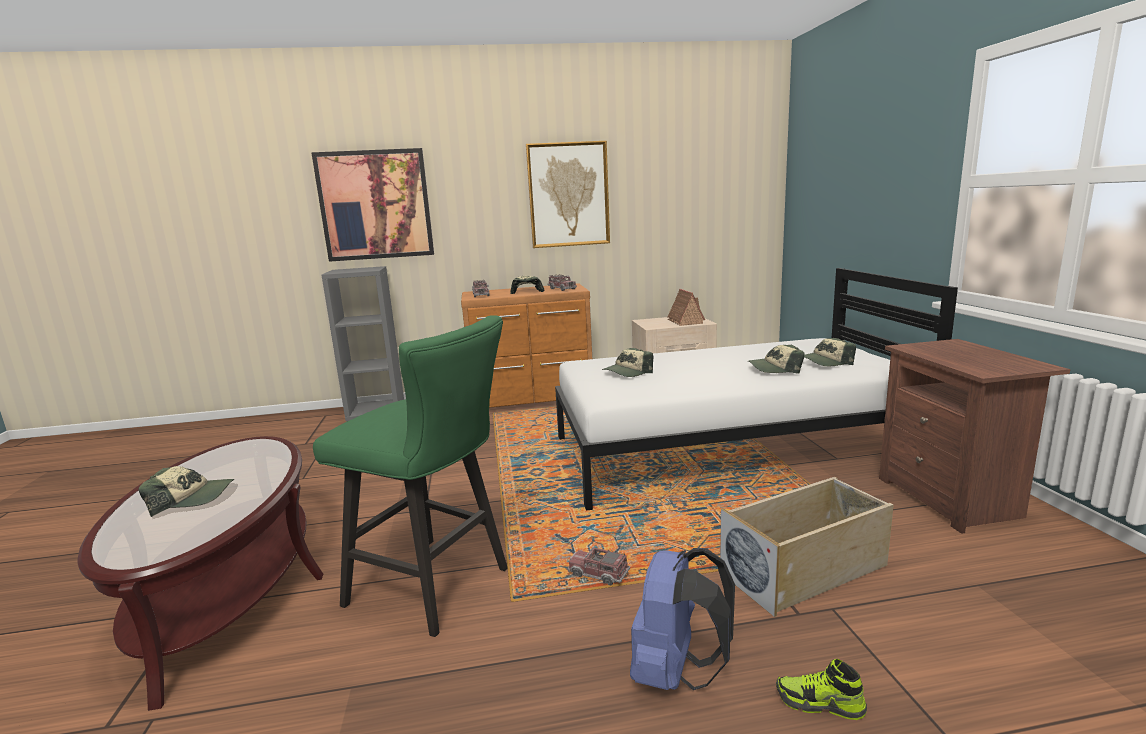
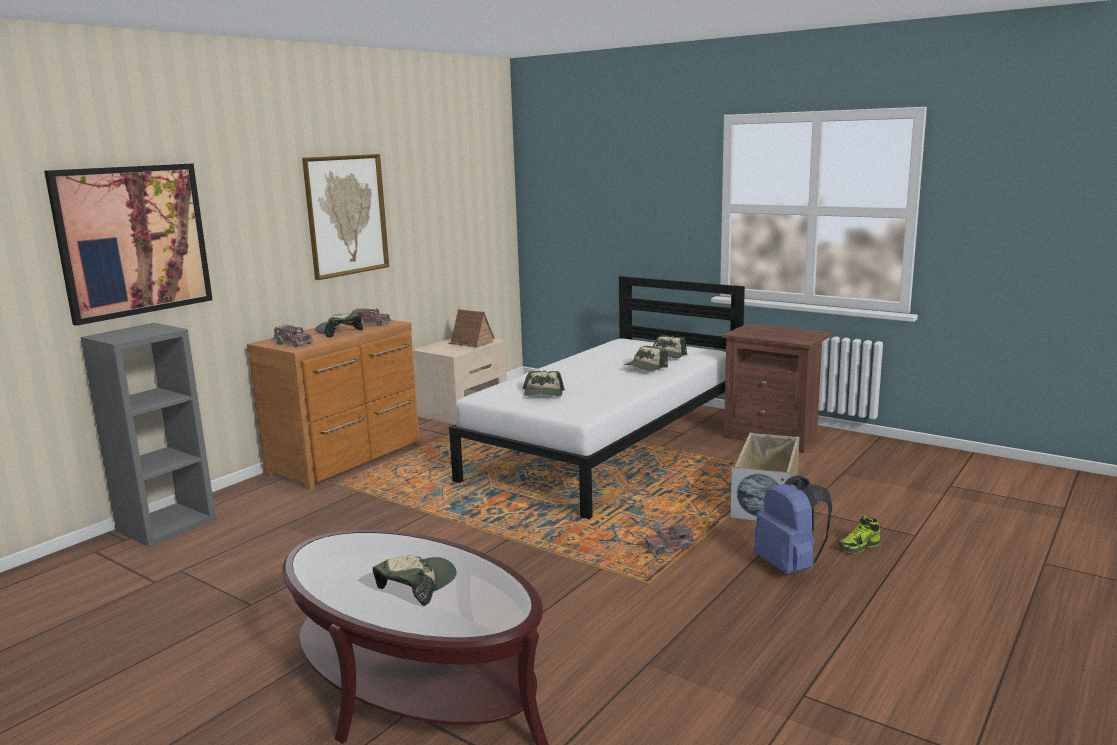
camera: 45 degrees left, 0 degrees up
green stool [313,315,508,637] -> none

